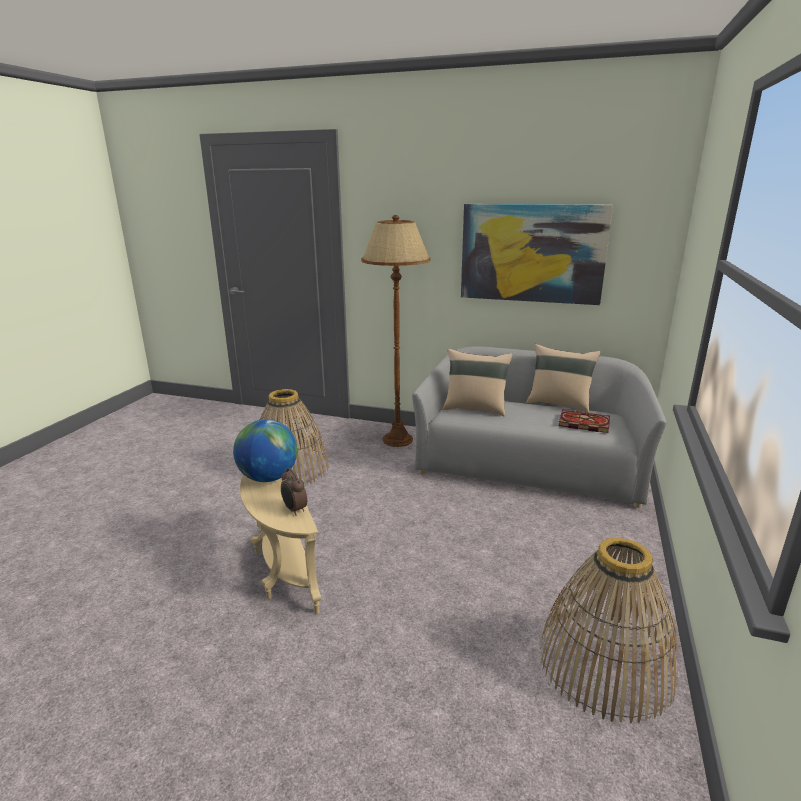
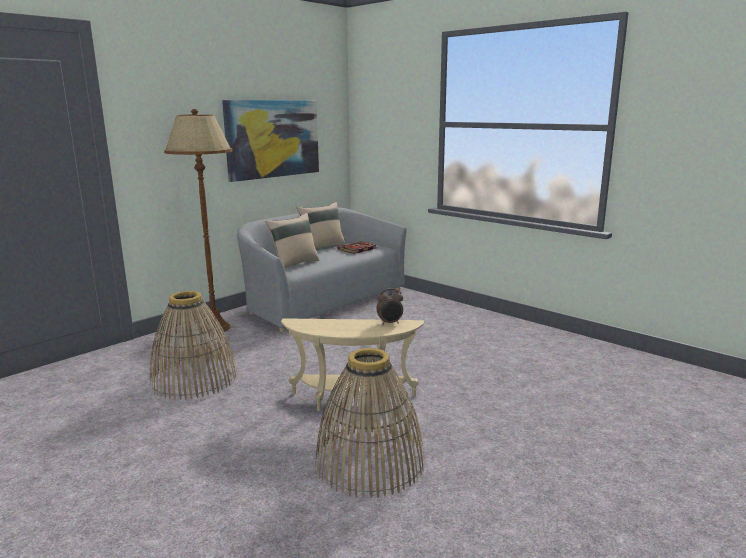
camera: 65 degrees left, 5 degrees down
globe [233,419,297,482] -> none
basket [539,537,678,724] -> basket moved to [315,348,425,498]

